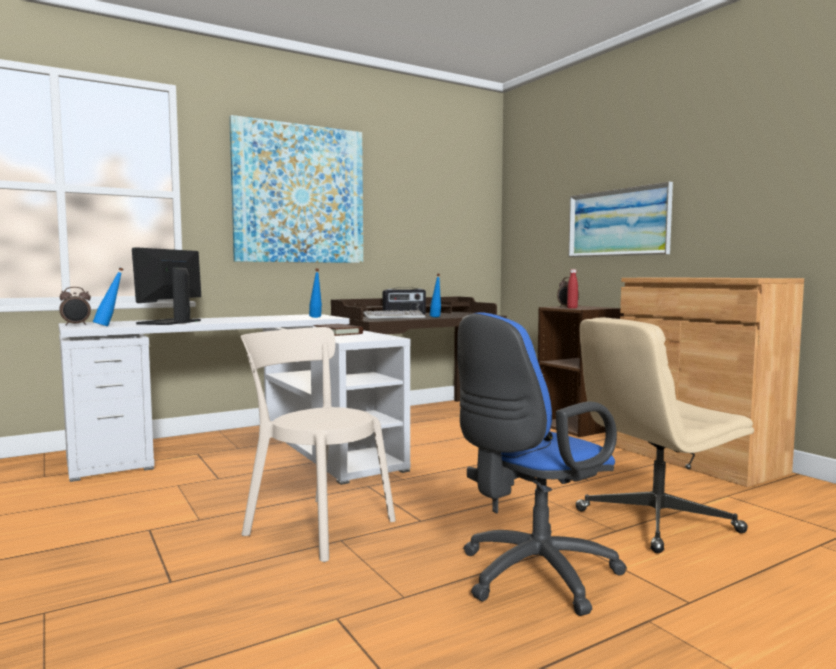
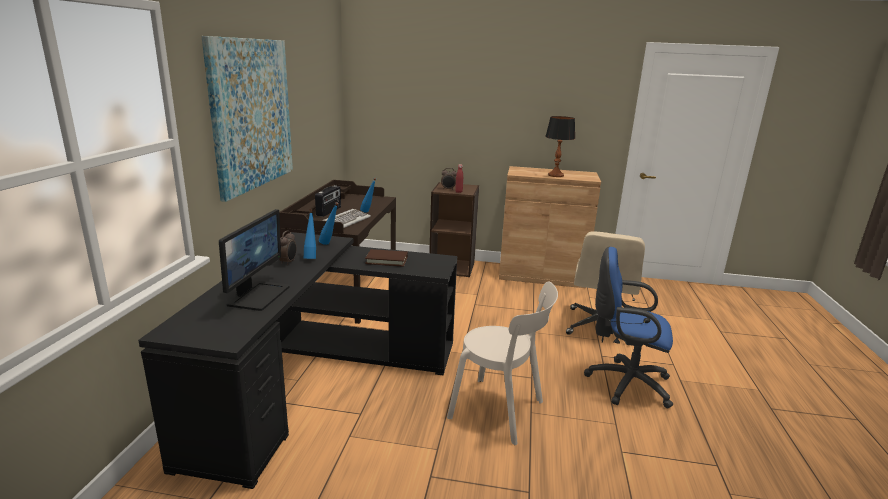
camera: 50 degrees left, 15 degrees up
alarm clock [59,287,91,326] -> alarm clock moved to [279,230,296,265]
white desk [59,314,411,485] -> black desk [138,232,457,489]
blue bottle [93,267,123,326] -> blue bottle moved to [304,209,316,259]
monitor [132,247,201,325] -> monitor turned 135 degrees counterclockwise [219,209,290,311]
beige chair [240,327,396,562] -> beige chair turned 135 degrees counterclockwise [447,281,558,445]
blue office chair [457,312,627,616] -> blue office chair turned 105 degrees clockwise [584,247,673,408]
picture [568,182,673,257] -> none
none -> table lamp [545,116,575,177]

